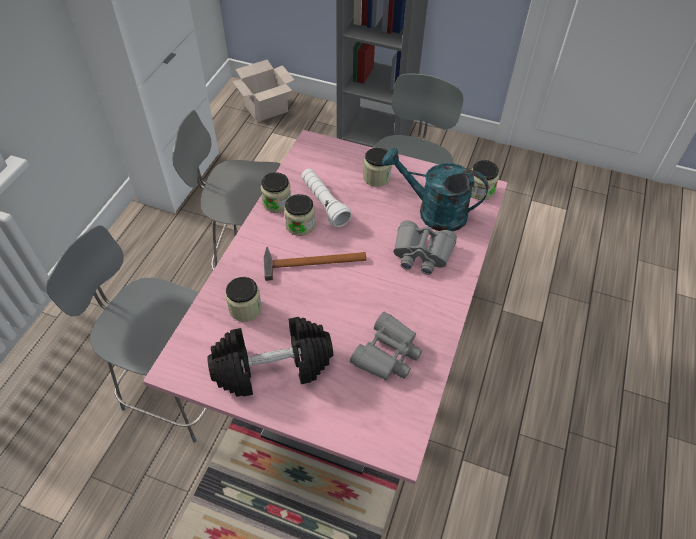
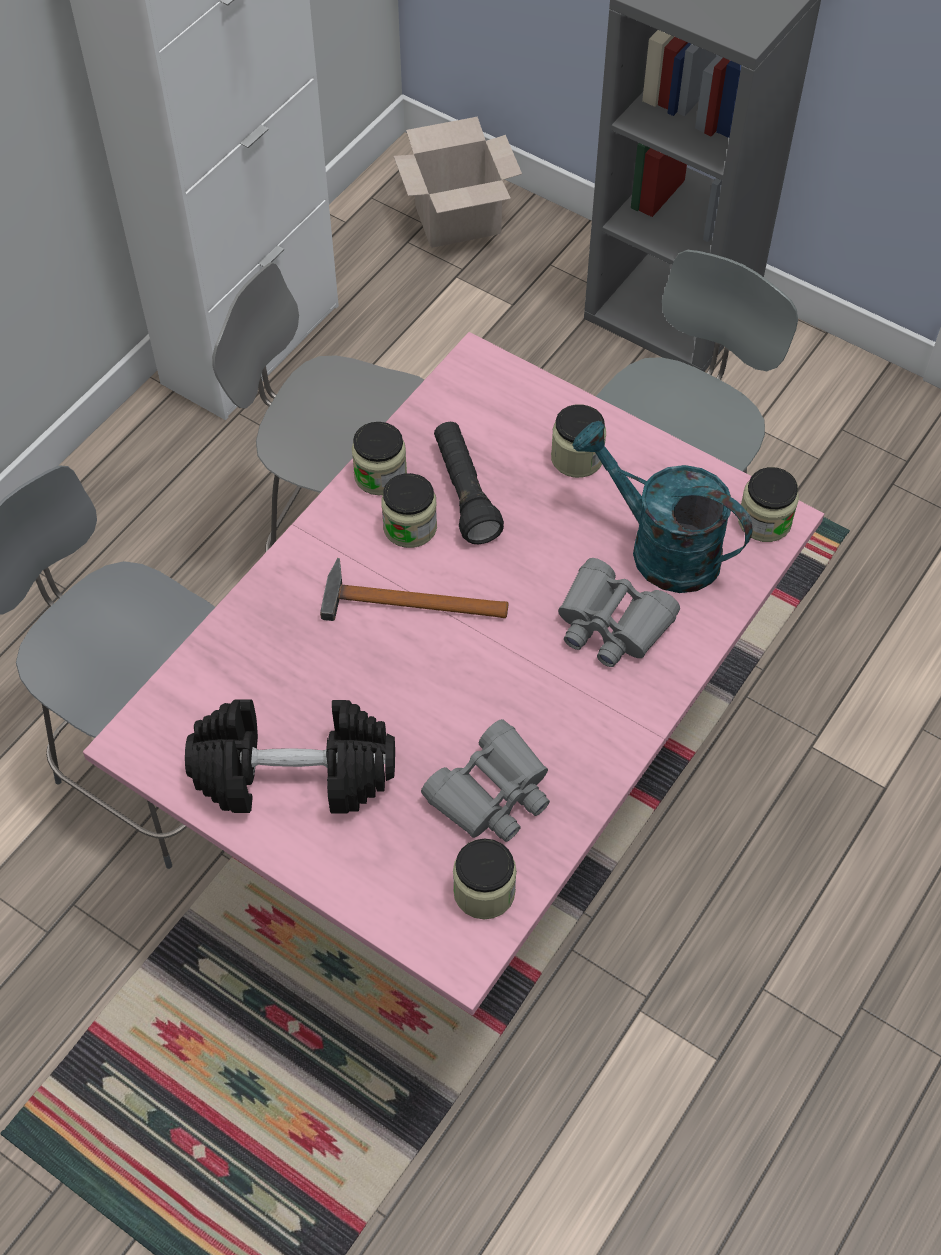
camera: 15 degrees right, 5 degrees up
jar [226,277,262,322] -> jar moved to [453,839,517,919]
white flashlight [301,169,352,227] -> black flashlight [434,422,504,544]

